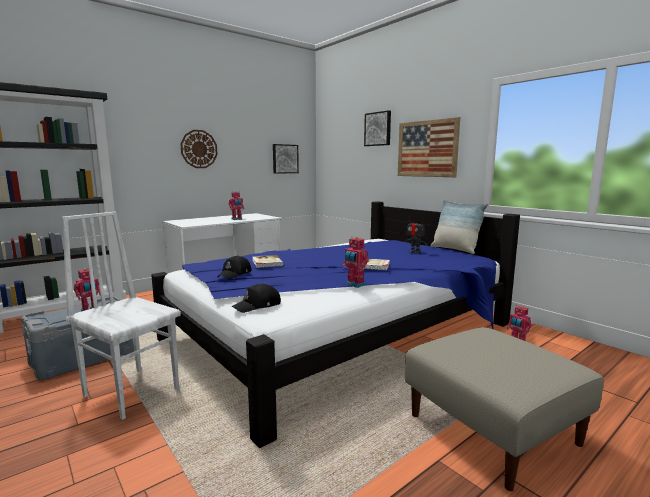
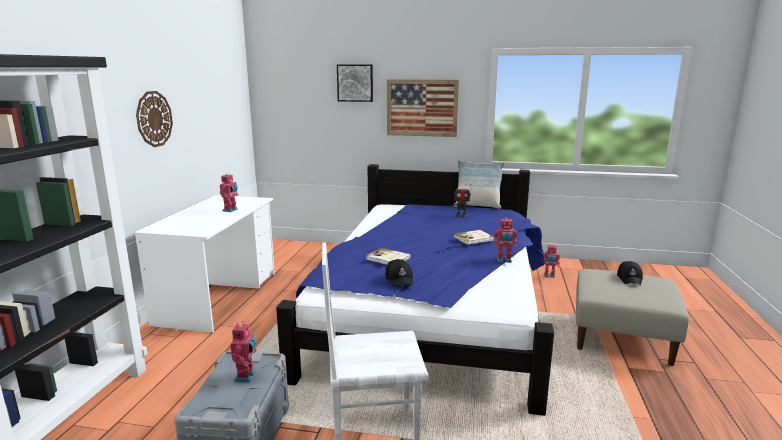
camera: 40 degrees left, 5 degrees up
black cap [232,283,281,313] -> black cap moved to [617,261,643,285]
picture [273,144,299,174] -> none

